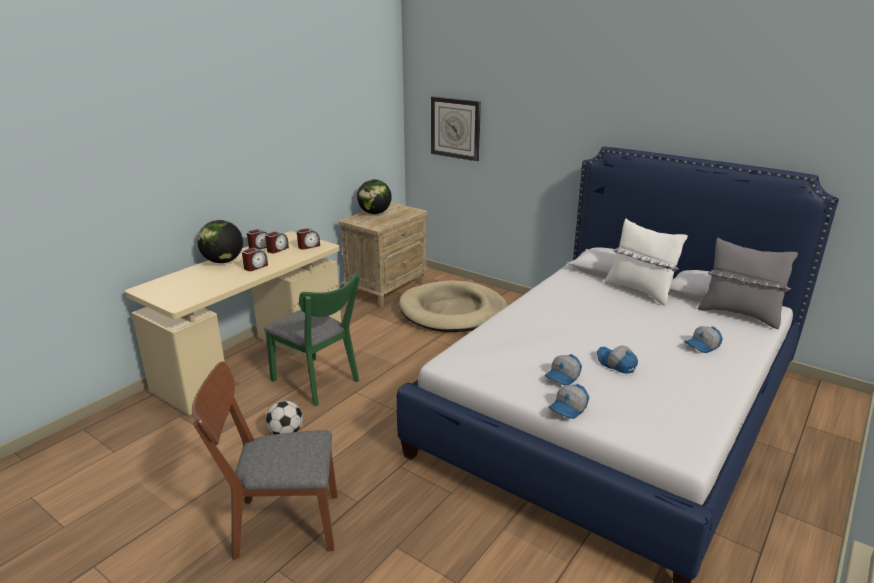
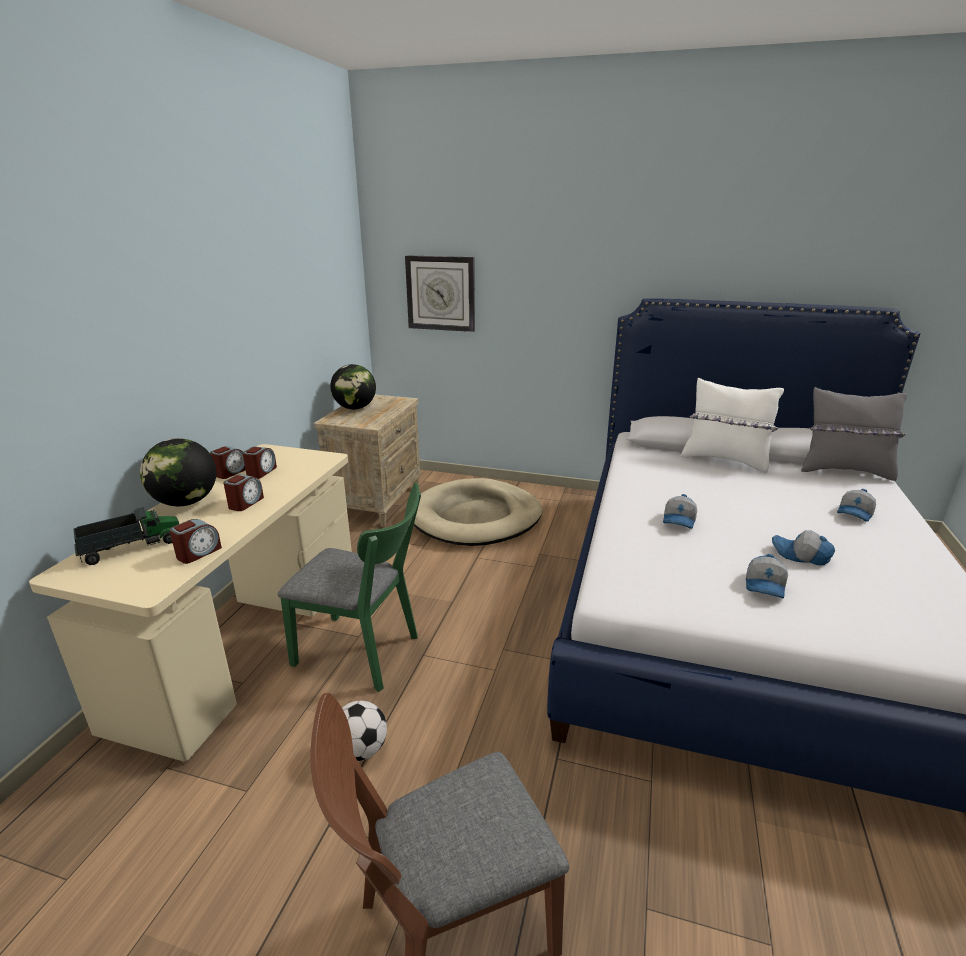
camera: 20 degrees left, 0 degrees up
alarm clock [297,228,320,250] -> alarm clock moved to [169,519,222,564]
cap [549,384,589,419] -> cap moved to [663,494,697,529]
none -> toy truck [73,507,179,565]

